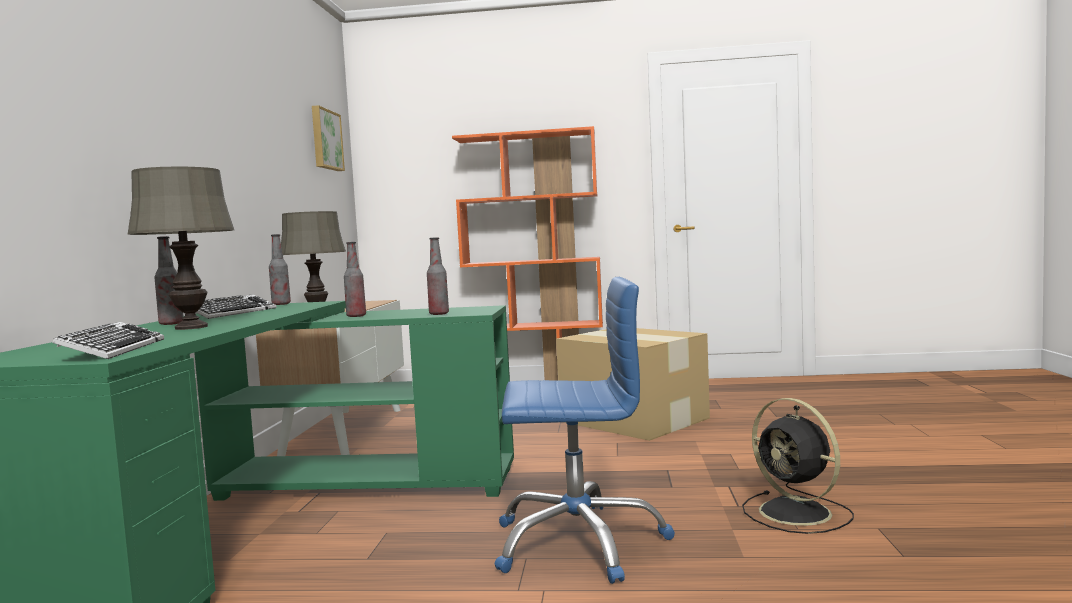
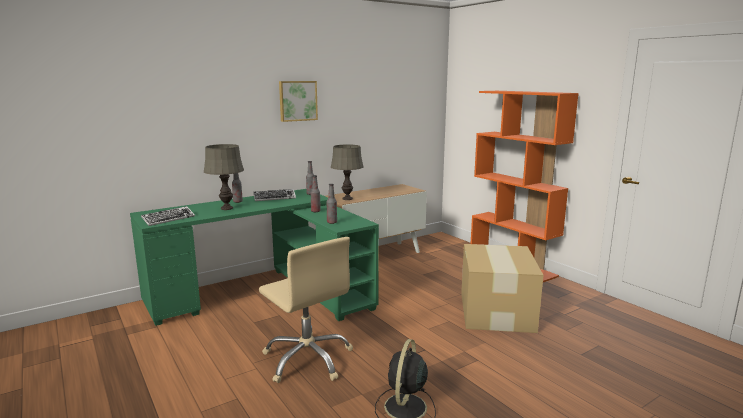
camera: 50 degrees right, 10 degrees up
picture [312,105,345,171] -> picture moved to [279,81,318,122]
blue office chair [494,277,675,584] -> beige office chair [259,237,353,383]

